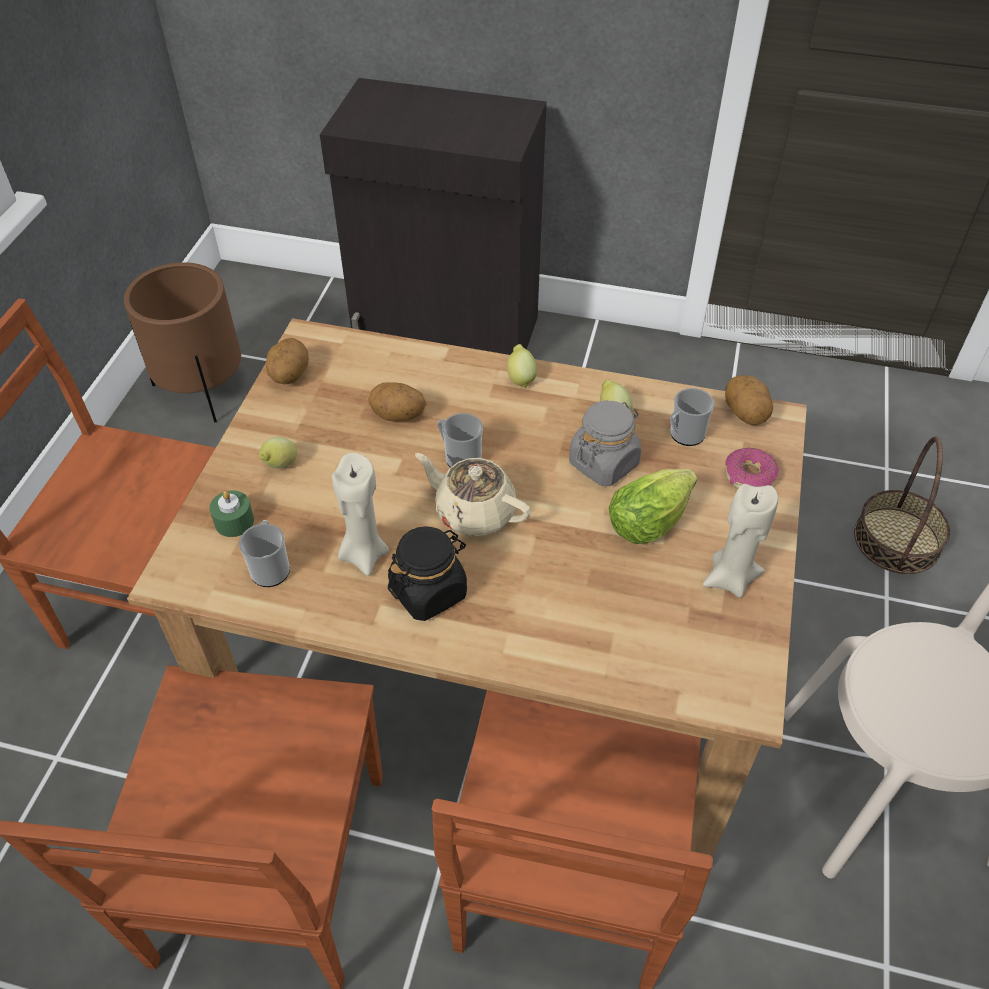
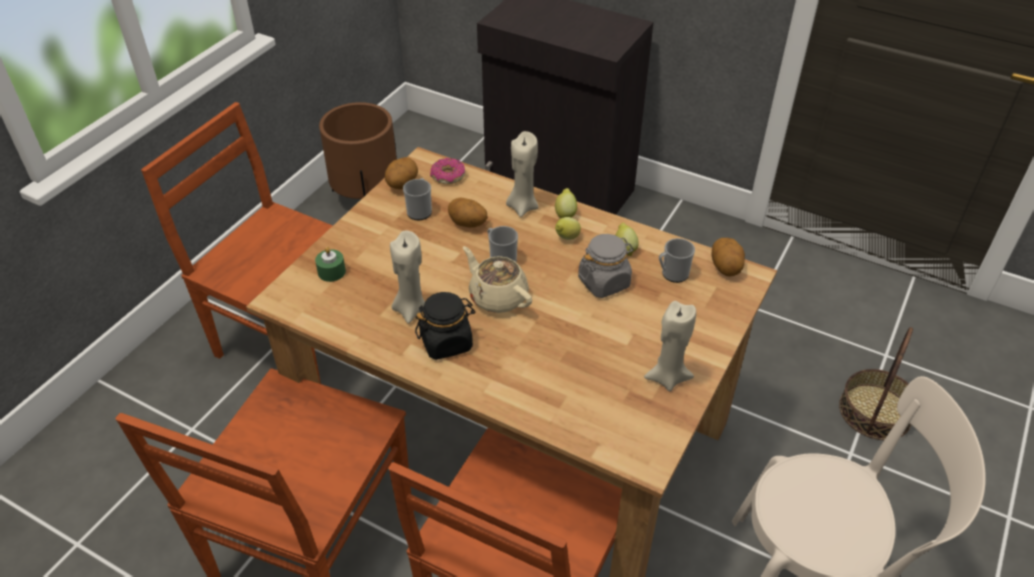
camera: 15 degrees right, 5 degrees down
mug [239,520,290,587] -> mug moved to [403,178,432,220]
lemon [259,437,297,468] -> lemon moved to [555,217,581,240]
lettuce [609,469,697,544] -> none
donut [725,448,779,488] -> donut moved to [430,158,465,184]
none -> beige candle [506,131,539,217]

